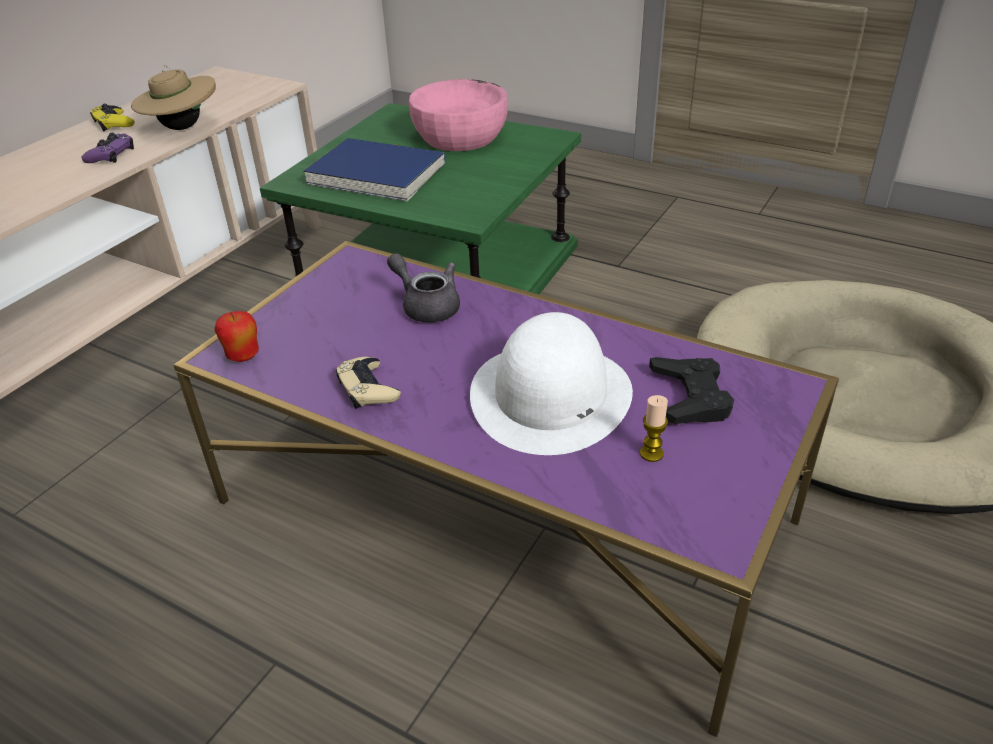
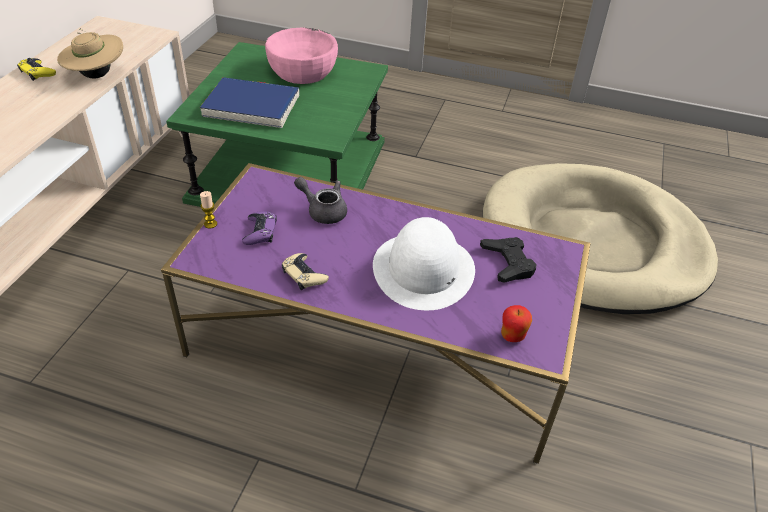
camera: 15 degrees left, 5 degrees up
purple game controller [82,133,134,163] -> purple game controller moved to [242,211,277,245]
apple [214,311,259,362] -> apple moved to [501,305,532,342]
candle [640,395,668,462] -> candle moved to [200,191,217,229]

